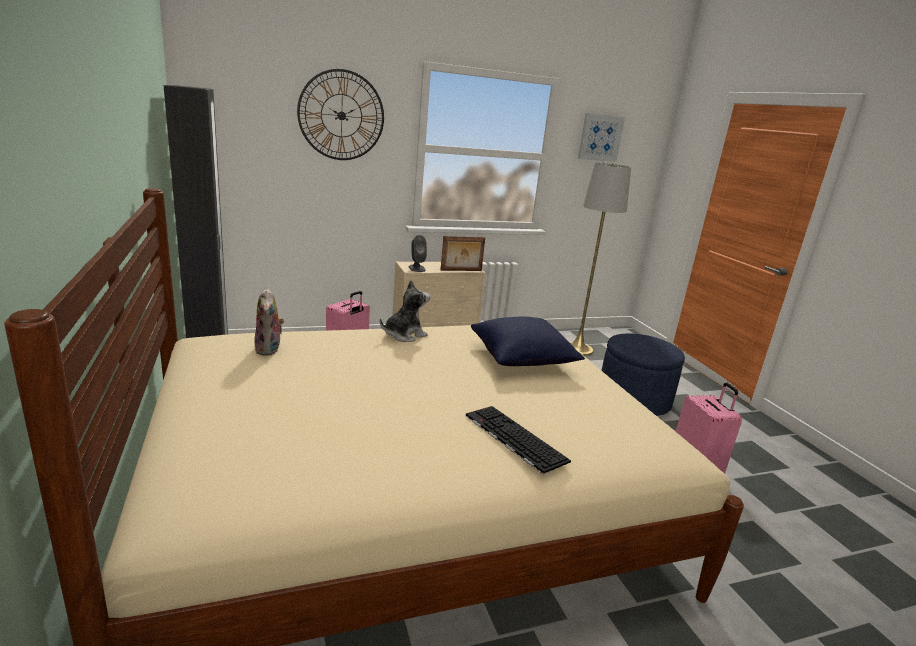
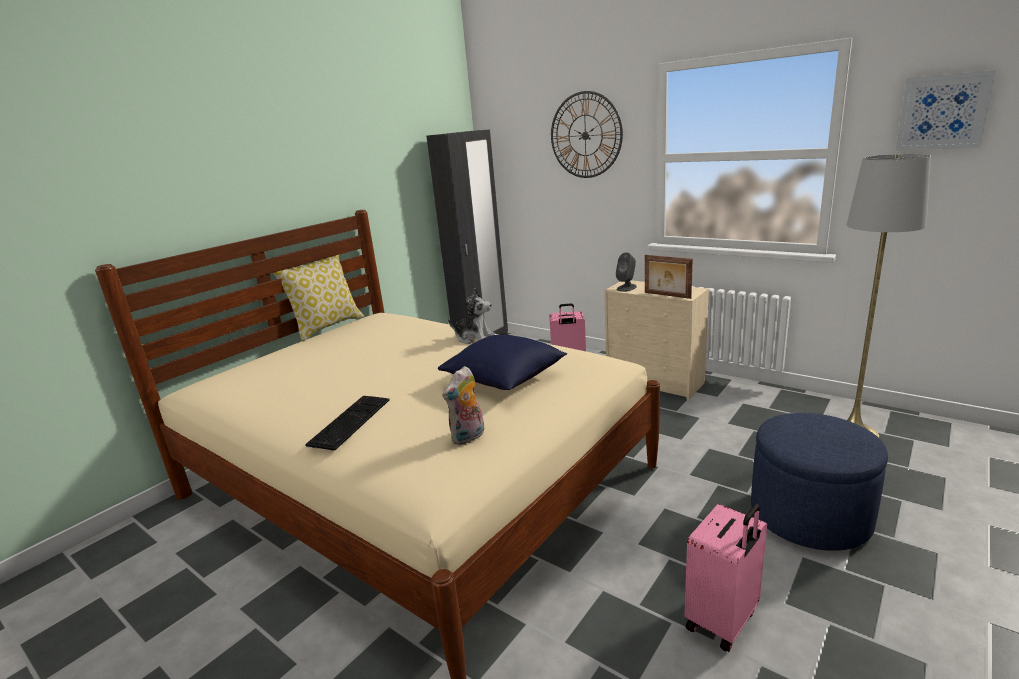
camera: 60 degrees right, 0 degrees up
plush toy [254,287,284,356] -> plush toy moved to [442,366,484,445]
none -> pillow [273,255,364,341]

